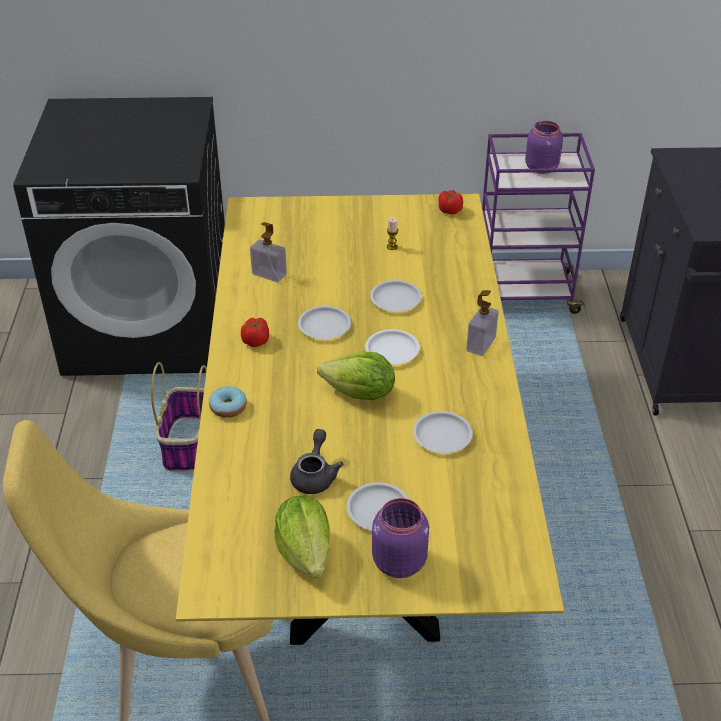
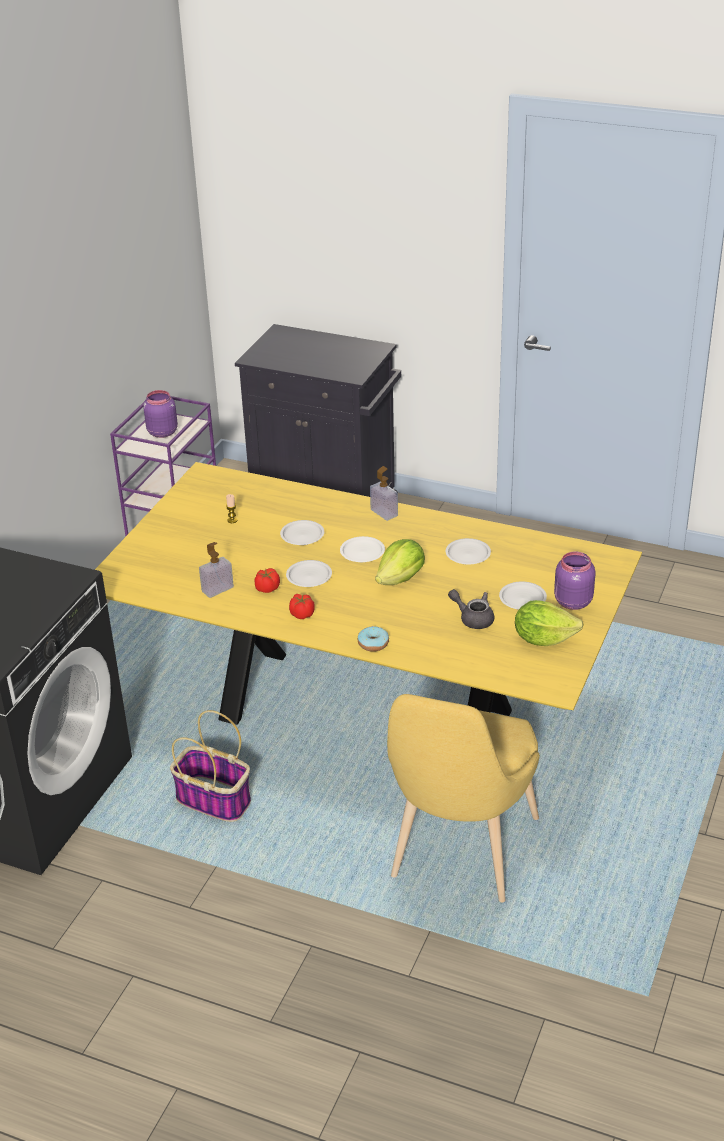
camera: 65 degrees left, 5 degrees down
tomato [438,190,463,214] -> tomato moved to [255,568,280,593]

